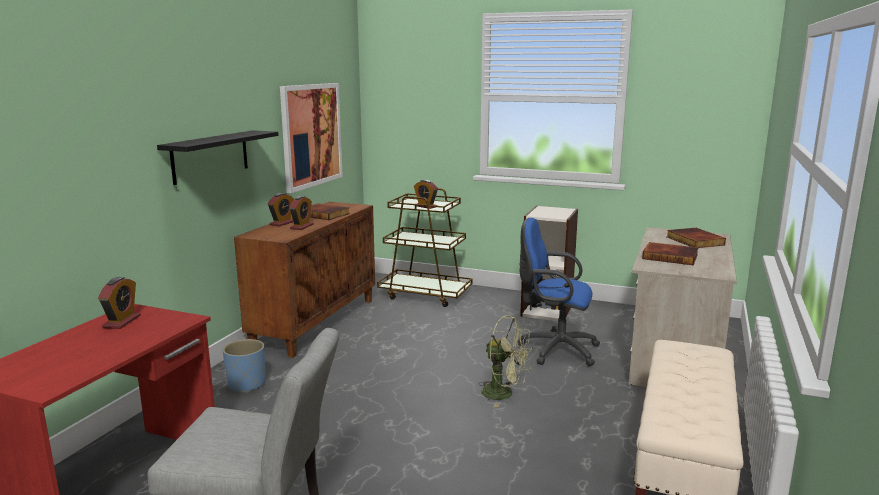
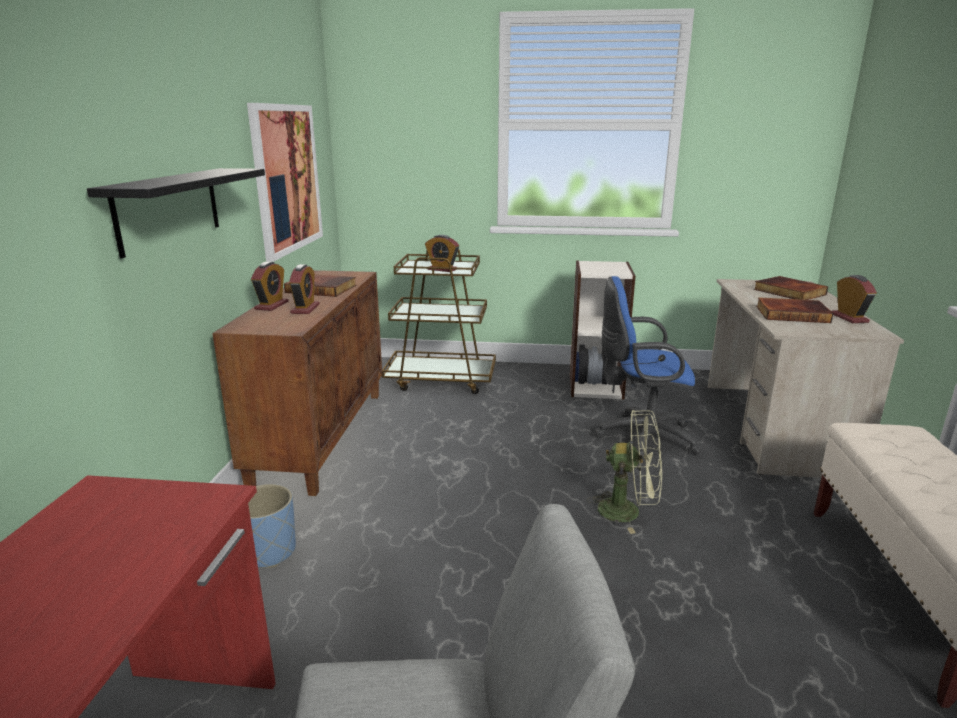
camera: 15 degrees left, 5 degrees up
alarm clock [98,277,141,329] -> alarm clock moved to [831,275,877,323]

